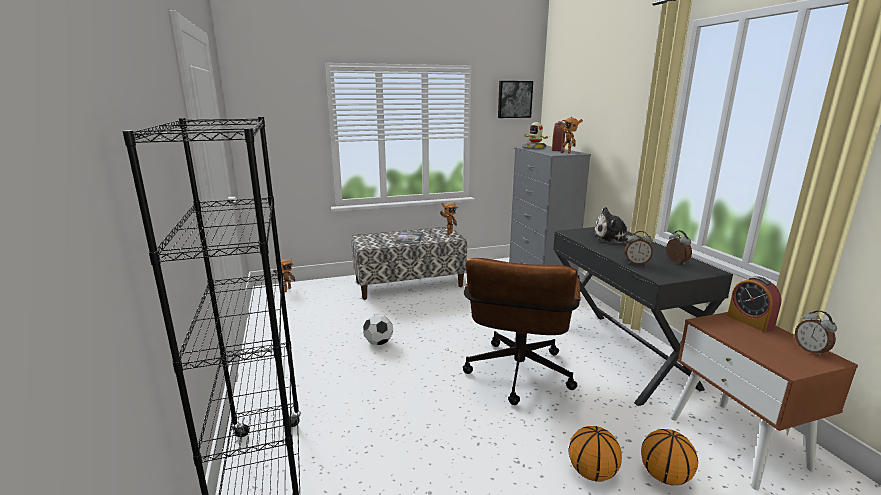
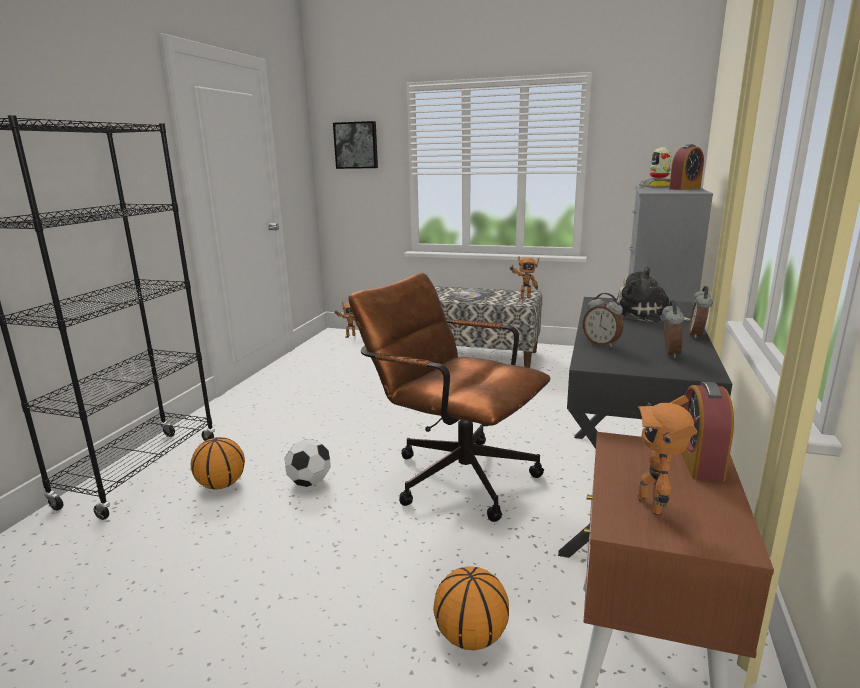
camera: 35 degrees right, 0 degrees up
football [363,315,393,345] -> football moved to [284,439,331,487]
brown office chair [463,258,580,405] -> brown office chair turned 75 degrees clockwise [348,273,550,522]
picture [498,81,533,118] -> picture moved to [333,121,378,169]
toy robot [559,117,583,154] -> toy robot moved to [637,395,697,515]
basketball [569,426,622,482] -> basketball moved to [191,437,245,489]
alarm clock [795,311,837,356] -> alarm clock moved to [689,286,713,339]

